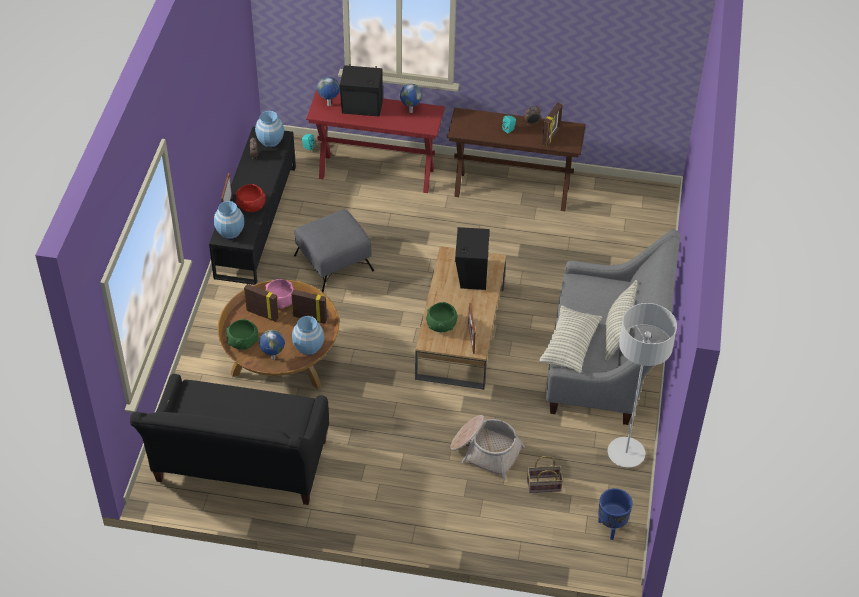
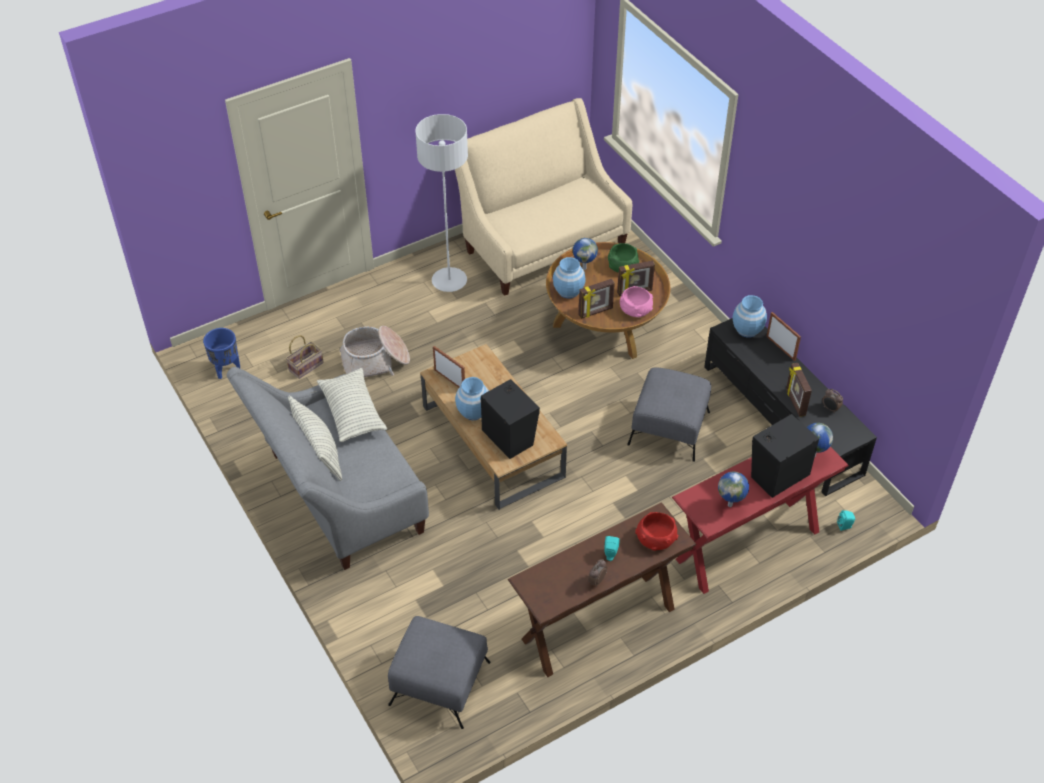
camera: 140 degrees right, 0 degrees up
black sofa [130,374,329,505] -> beige sofa [455,98,632,296]
red bowl [236,184,266,212] -> red bowl moved to [635,512,679,551]
blue vase [255,111,284,147] -> blue vase moved to [455,377,489,420]
green bowl [426,302,458,332] -> none
picture frame [542,102,563,147] -> picture frame moved to [786,363,812,417]
grey floor lamp [608,303,677,468] -> grey floor lamp moved to [415,114,468,292]
none -> grey ottoman [388,616,491,729]

